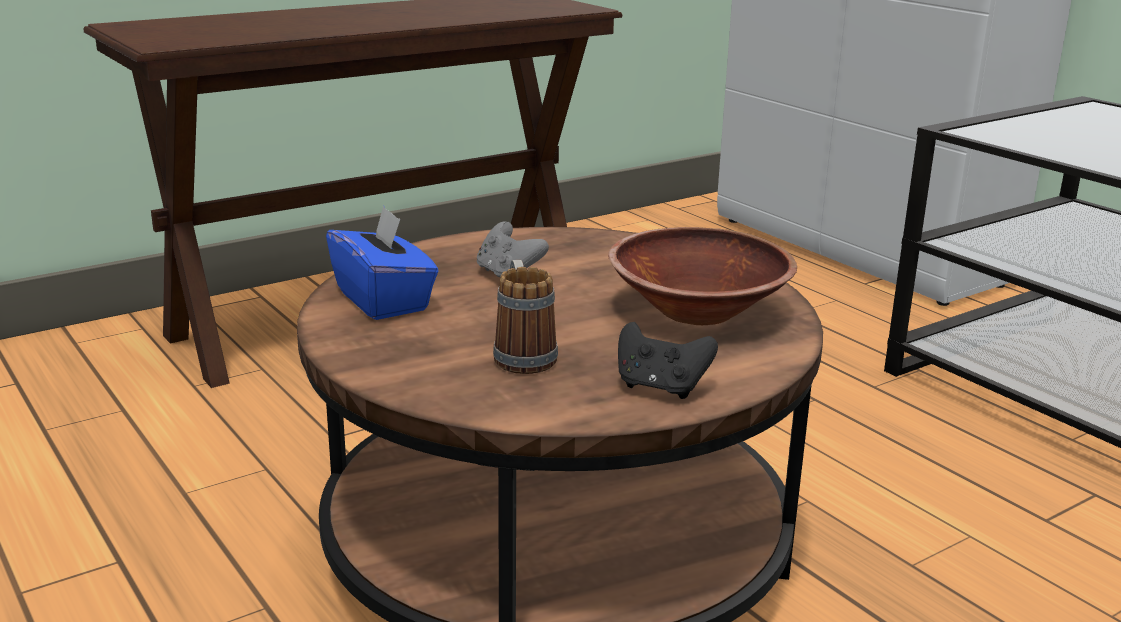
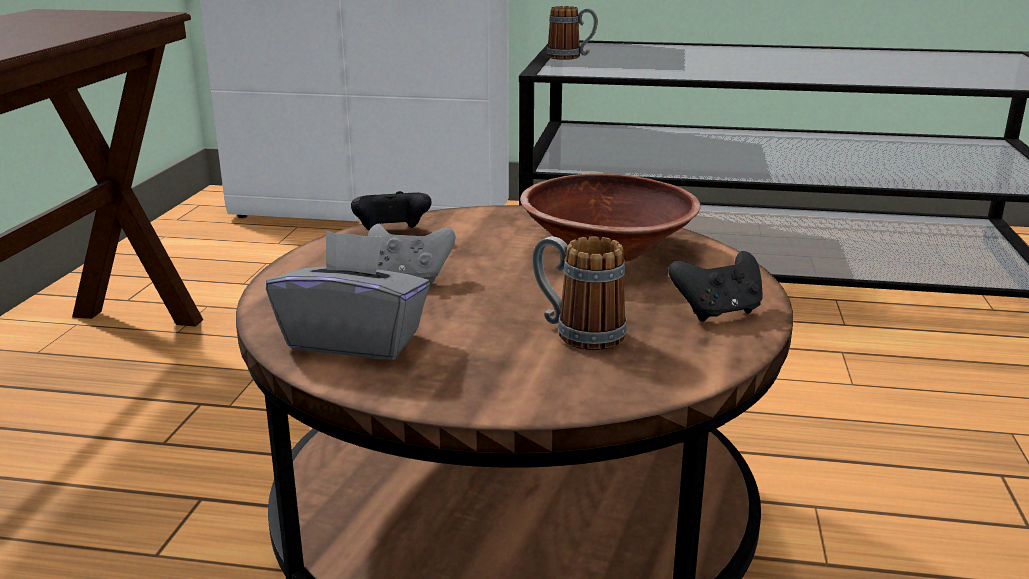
camera: 45 degrees left, 0 degrees up
blue tissue box [326,206,438,320] -> grey tissue box [266,231,430,360]
none -> black game controller [351,191,432,230]
none -> mug [547,6,598,60]

